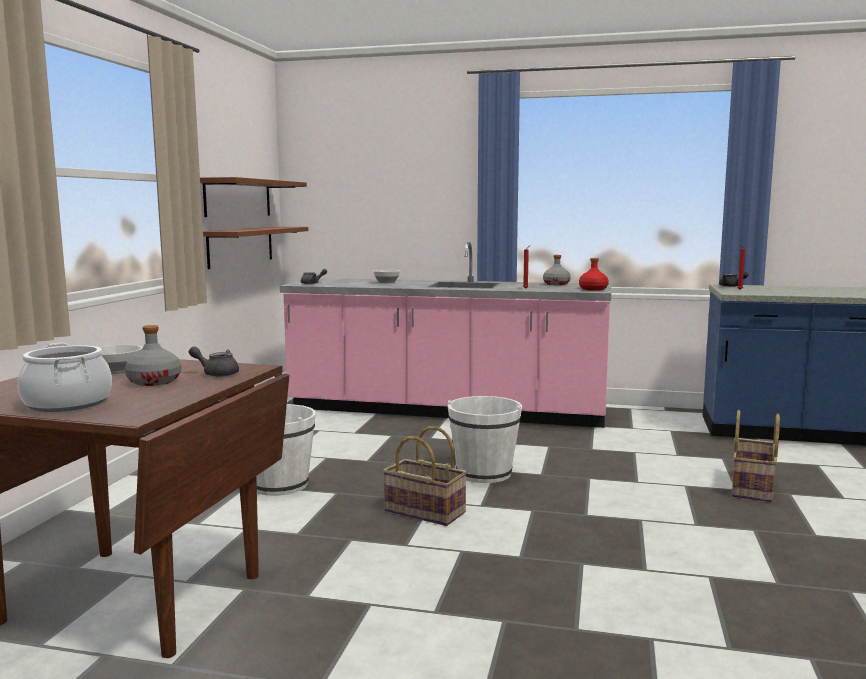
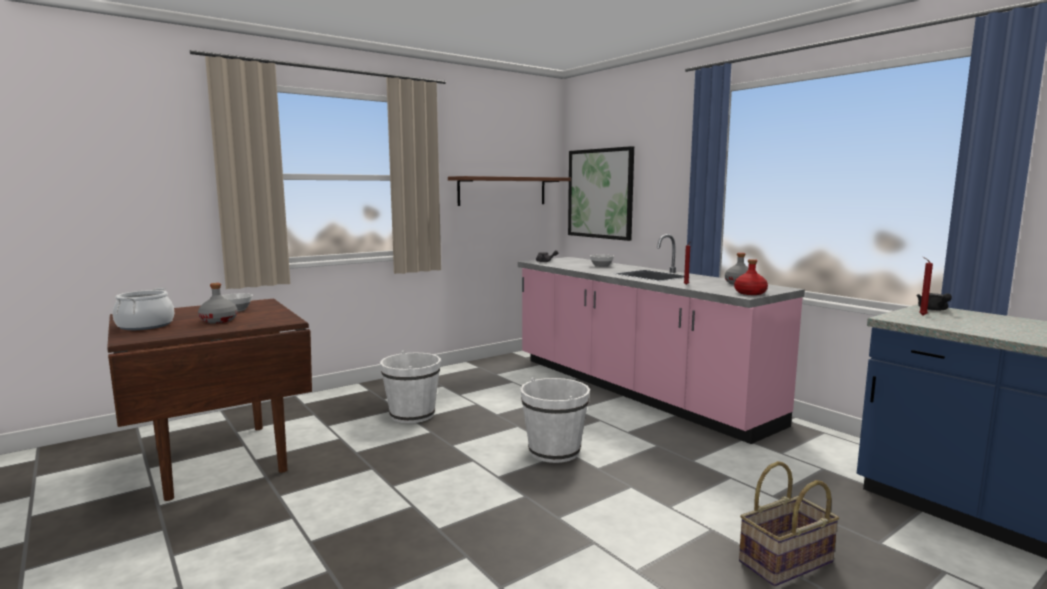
camera: 40 degrees right, 0 degrees up
grey teapot [189,346,239,377] -> none
brown shelf [203,227,308,269] -> none
basket [383,426,467,526] -> none
none -> picture [568,146,634,241]

